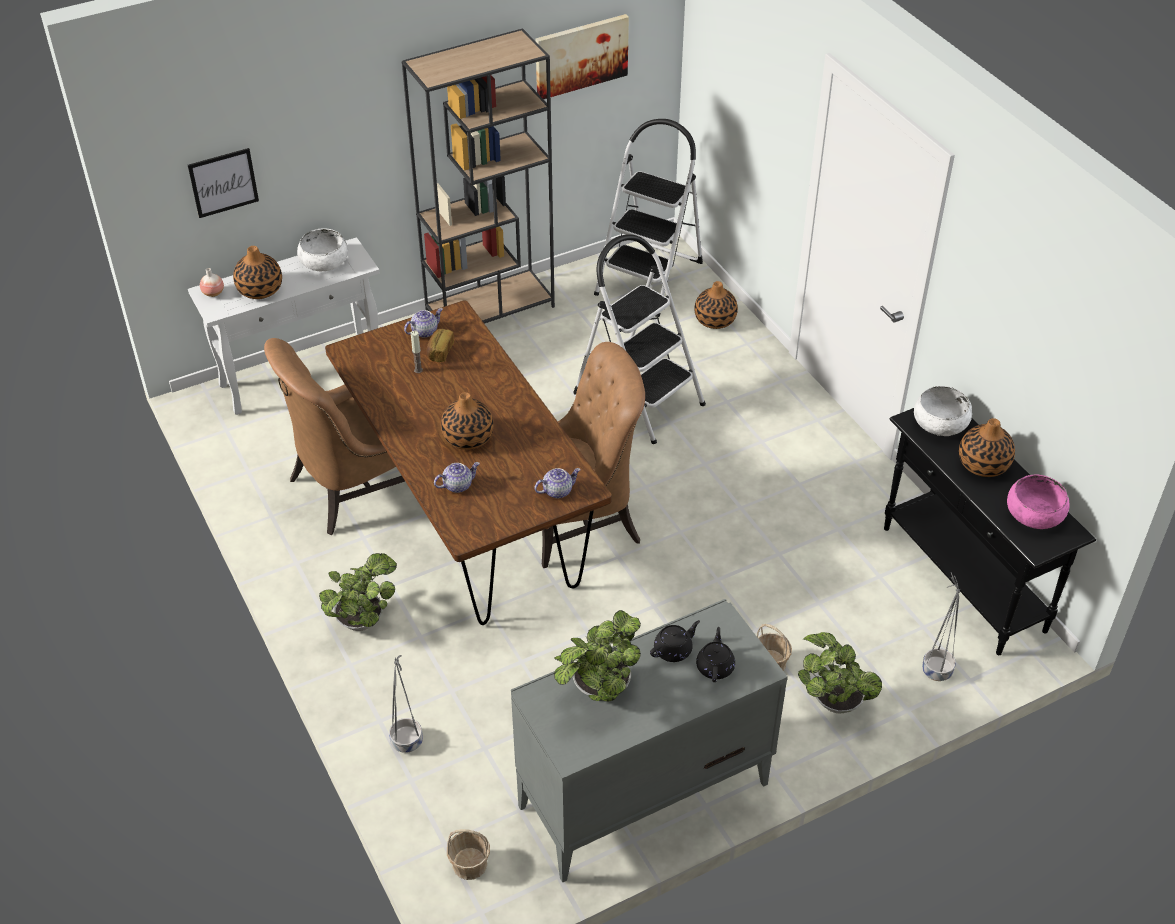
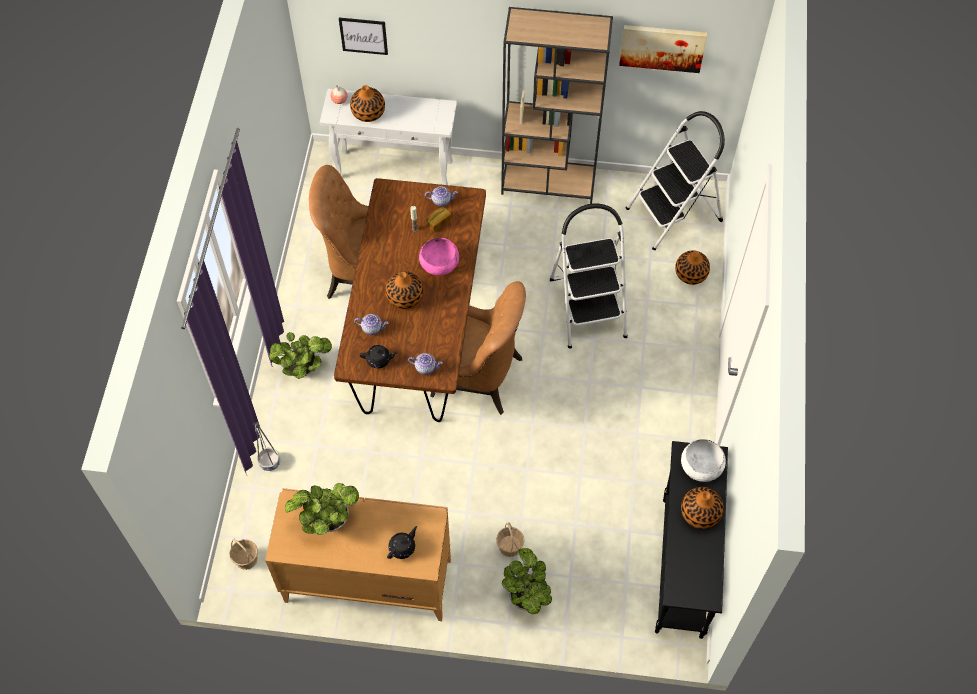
camera: 35 degrees right, 15 degrees up
white bowl [297,228,348,271] -> none
grey cabinet [511,599,788,883] -> brown cabinet [265,488,451,621]
black teapot [650,620,700,662] -> black teapot moved to [359,345,398,368]
grey planter [922,573,960,681] -> none
pink bowl [1007,475,1070,529] -> pink bowl moved to [419,238,459,275]

